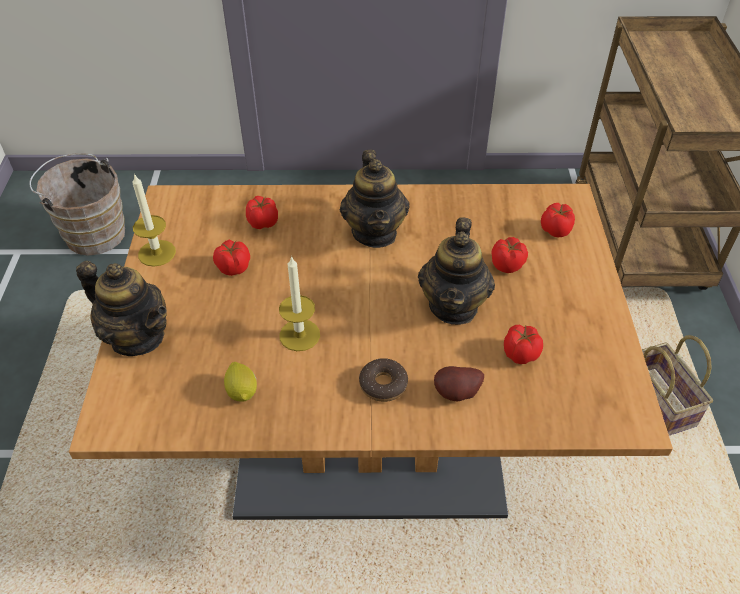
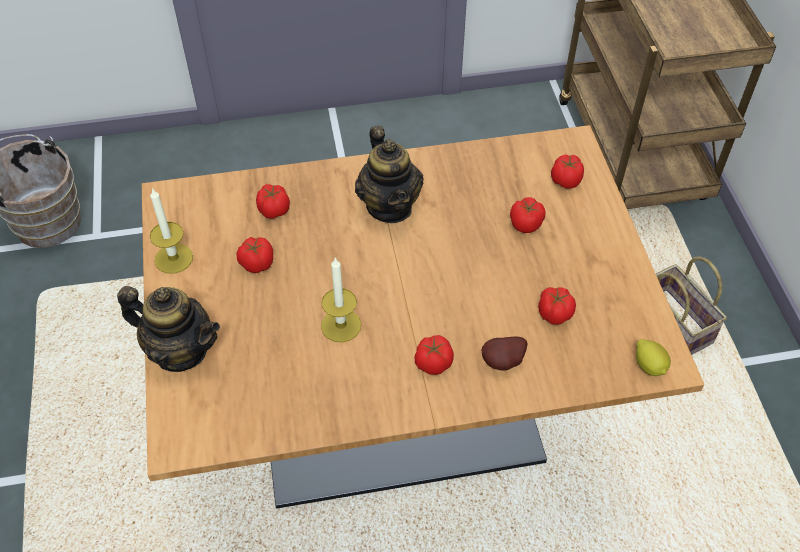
camera: 10 degrees left, 5 degrees up
lemon [224,362,257,401] -> lemon moved to [636,339,671,376]
donut [359,358,408,402] -> tomato [415,335,454,375]
teapot [418,217,495,325] -> none

